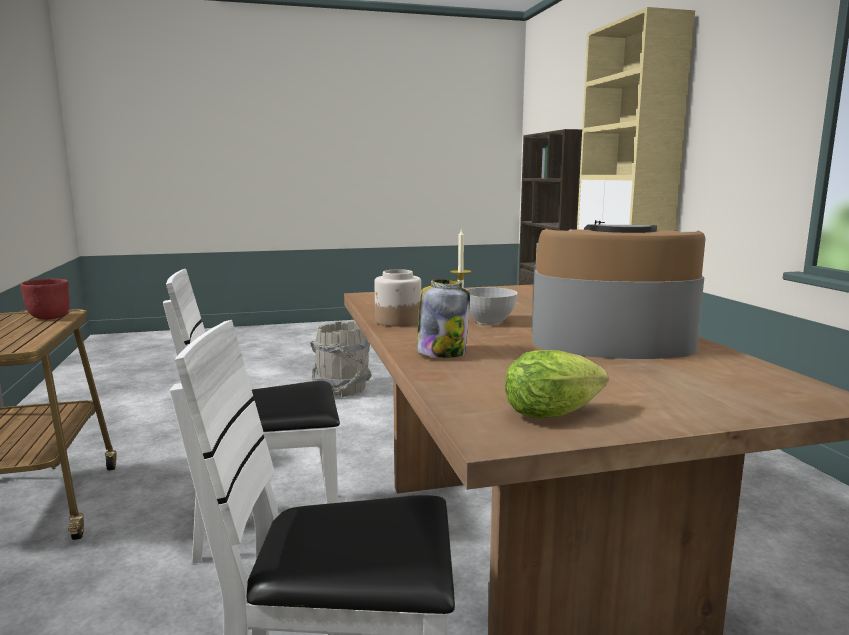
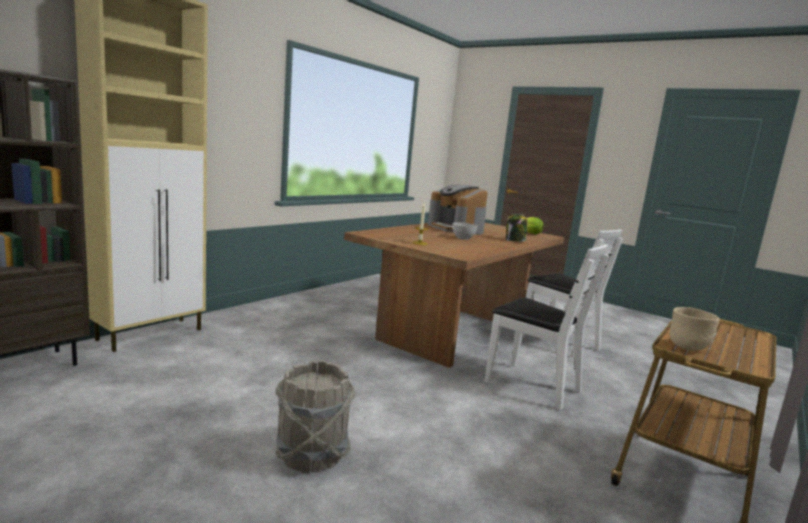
camera: 130 degrees left, 0 degrees up
red bowl [21,279,70,320] -> beige bowl [670,307,720,350]
jar [374,269,421,327] -> none

